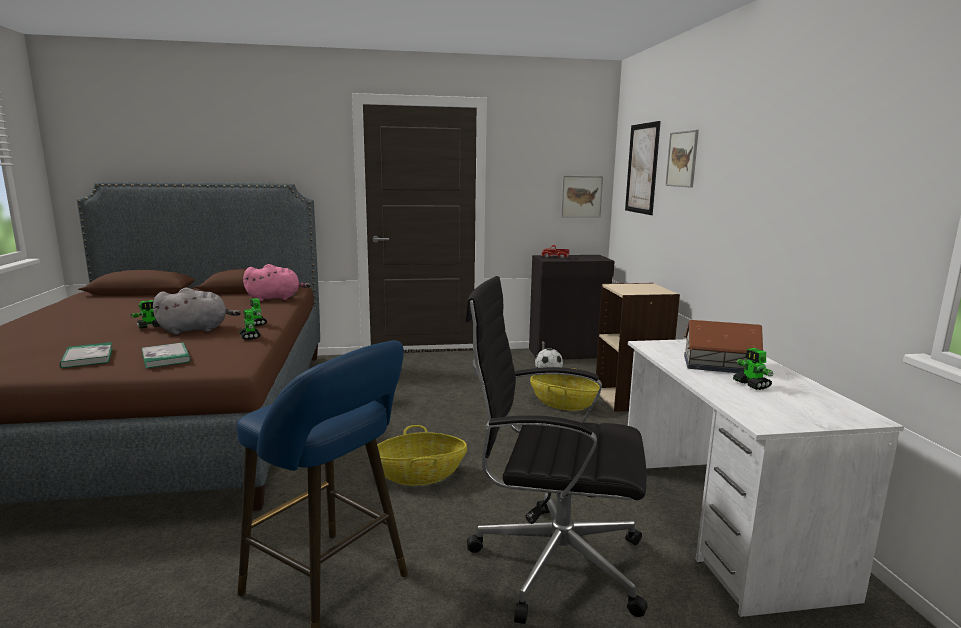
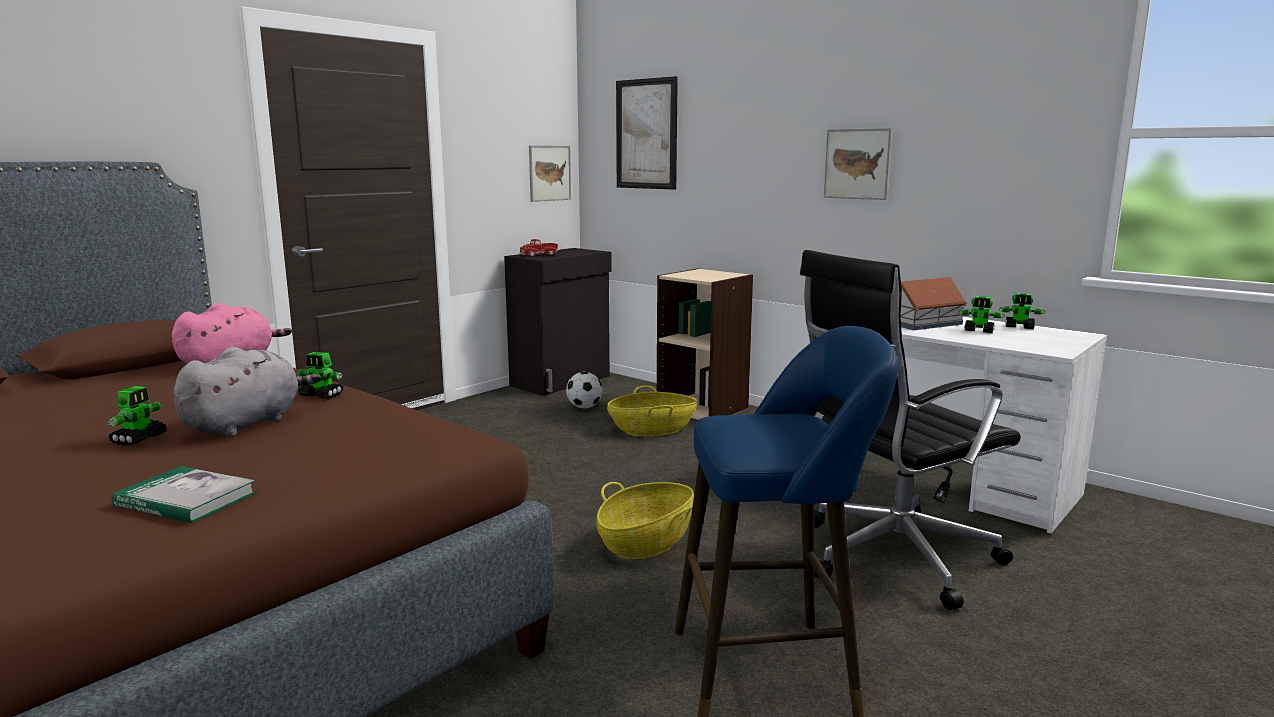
camera: 40 degrees left, 0 degrees up
book [142,342,191,369] -> none
toy robot [239,309,261,340] -> toy robot moved to [999,293,1046,329]
picture [665,130,699,188] -> picture moved to [824,128,893,200]

